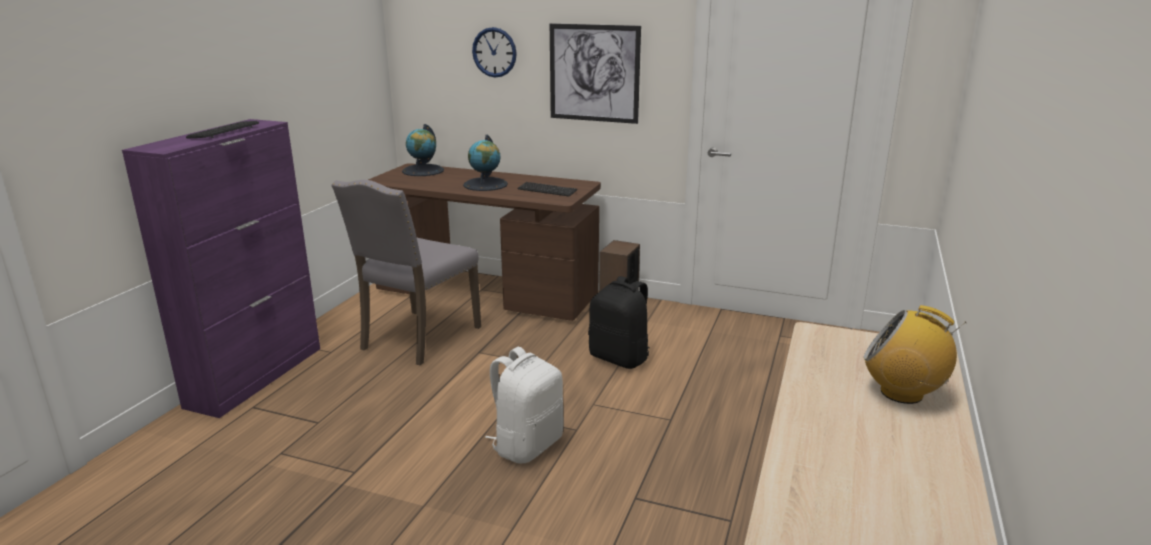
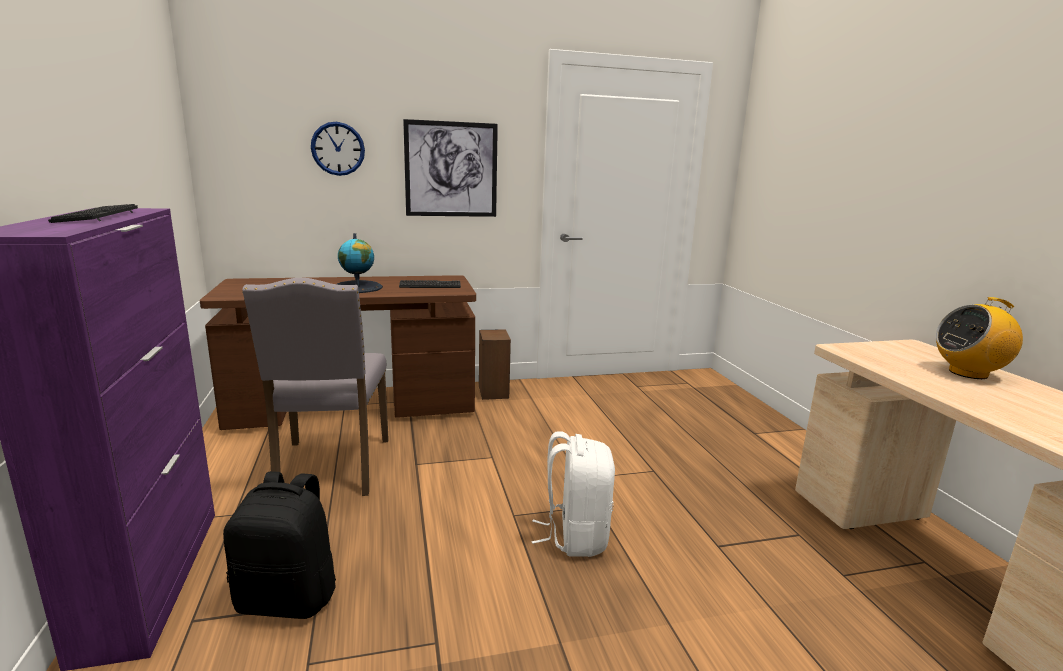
camera: 35 degrees left, 5 degrees down
globe [402,124,444,176] -> none
black backpack [588,276,650,369] -> black backpack moved to [223,471,336,619]

